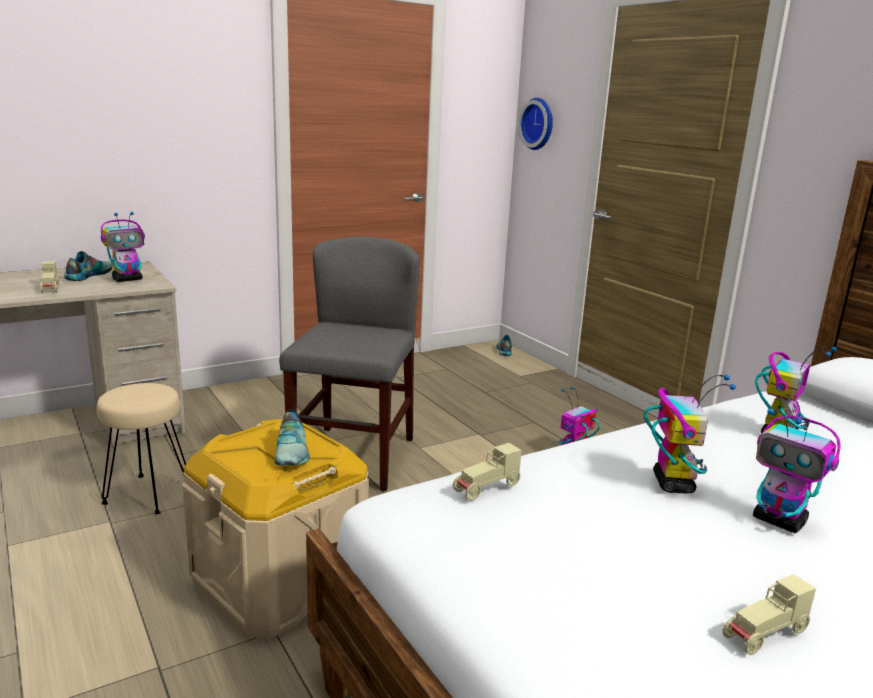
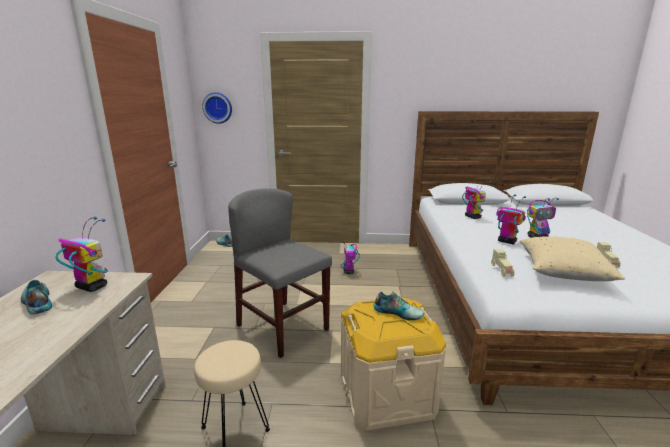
camera: 55 degrees left, 0 degrees up
beige toy car [40,261,59,293] -> none
toy robot [101,212,145,282] -> toy robot turned 60 degrees counterclockwise [55,217,108,292]
none -> beige pillow [520,236,625,281]

